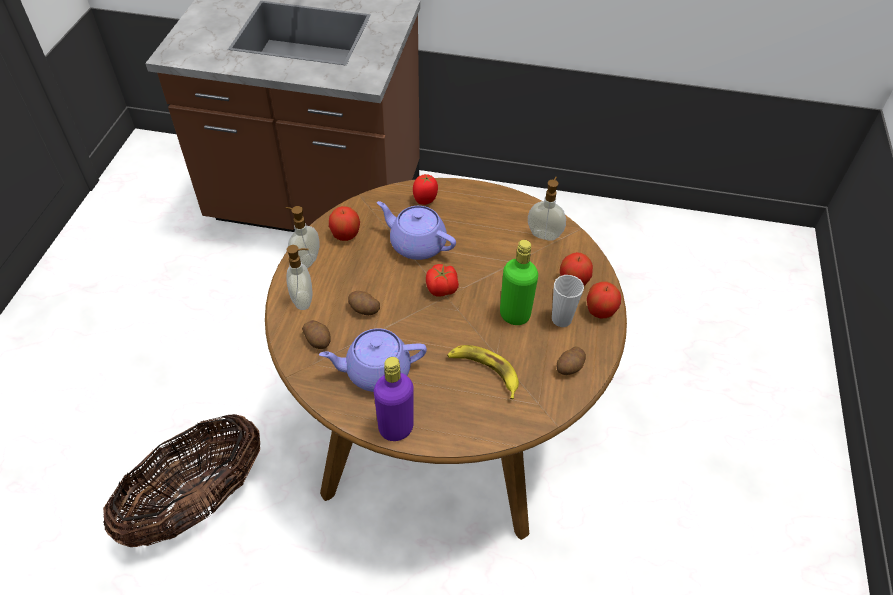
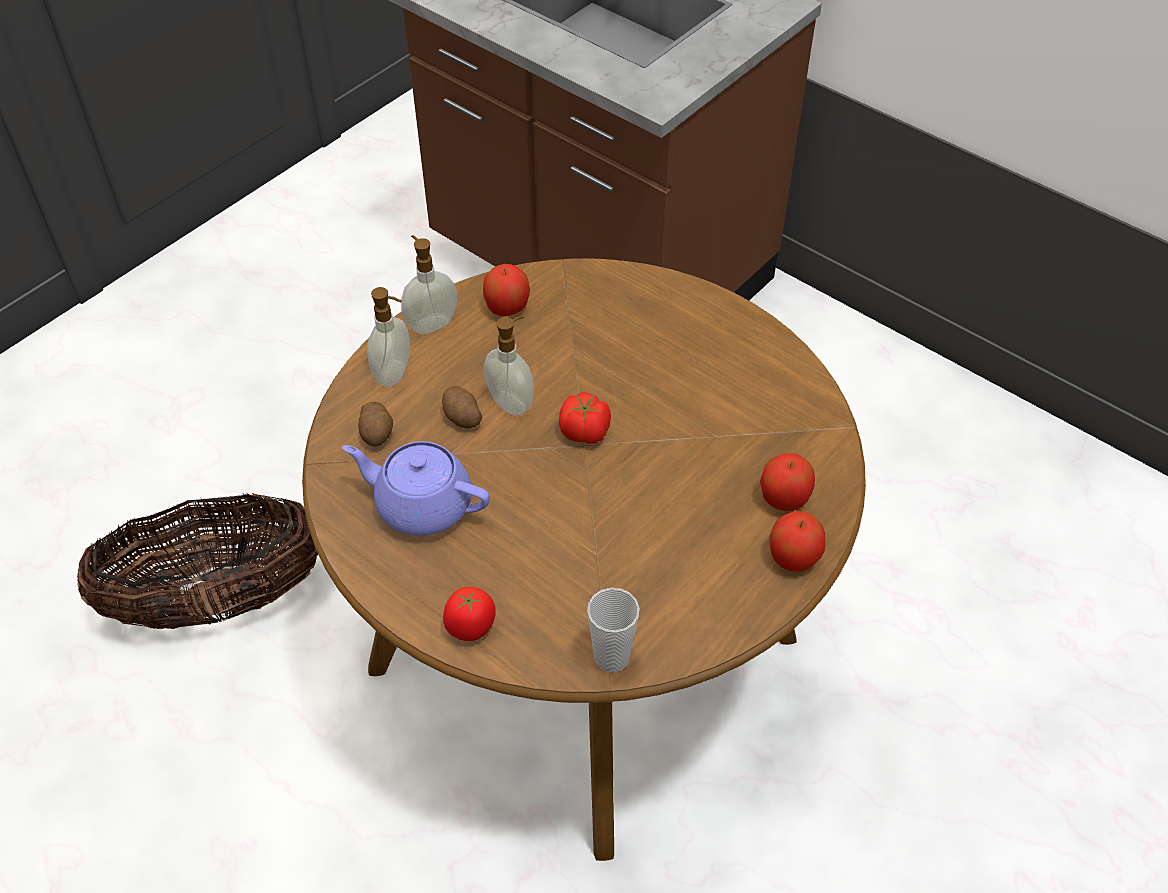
camera: 30 degrees right, 0 degrees up
purple bottle [374,357,414,441] -> none
purple teapot [377,201,456,260] -> none
tomato [413,174,438,205] -> tomato moved to [443,587,496,641]
banana [447,345,519,399] -> none
green bottle [500,240,538,325] -> none
soap dispenser [528,177,566,241] -> soap dispenser moved to [484,316,534,416]
cup [552,275,584,327] -> cup moved to [587,588,639,673]
potato [557,346,586,375] -> none

